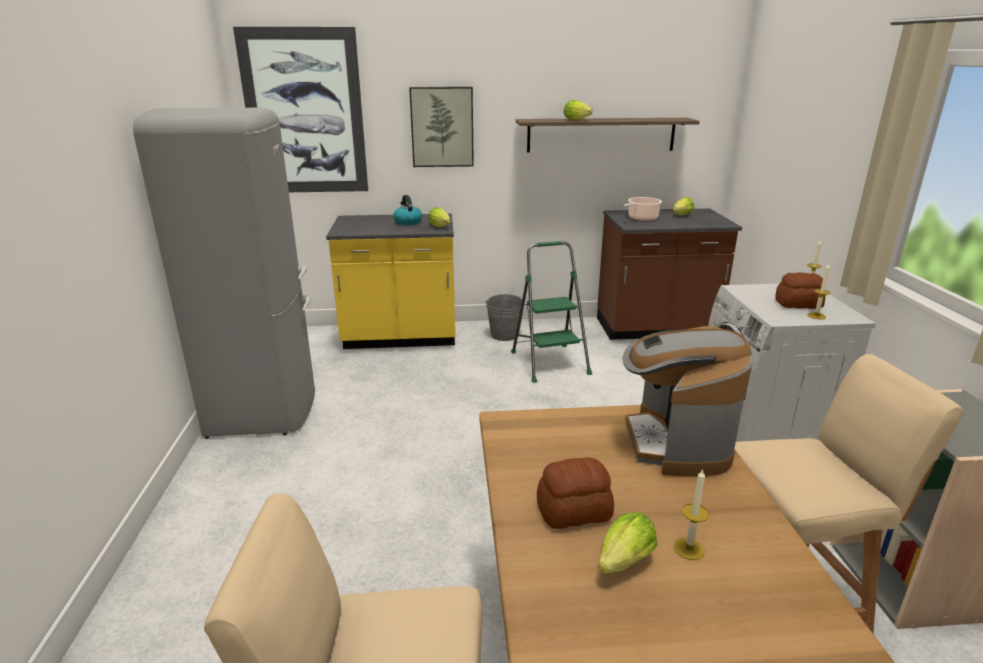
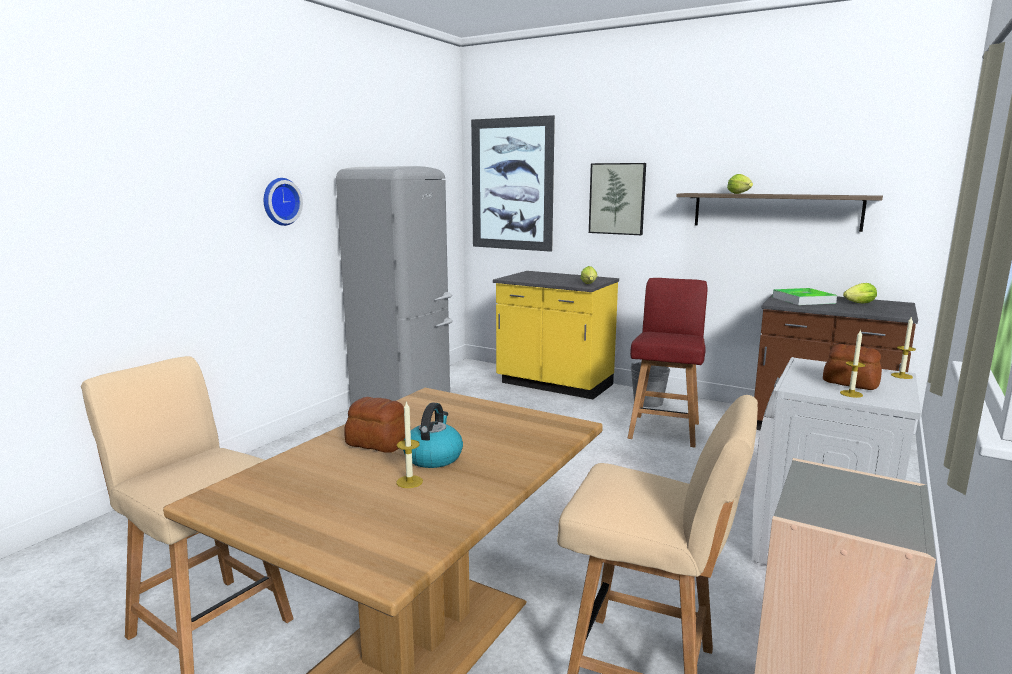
camera: 35 degrees right, 10 degrees down
kettle [393,195,422,225] -> kettle moved to [403,402,463,468]
green step ladder [511,241,592,383] -> red chair [628,278,708,448]
lettuce [599,512,657,574] -> none
coffee machine [622,326,753,476] -> none
cooking pot [623,197,662,221] -> tray [773,288,837,305]
none -> wall clock [264,178,303,226]

